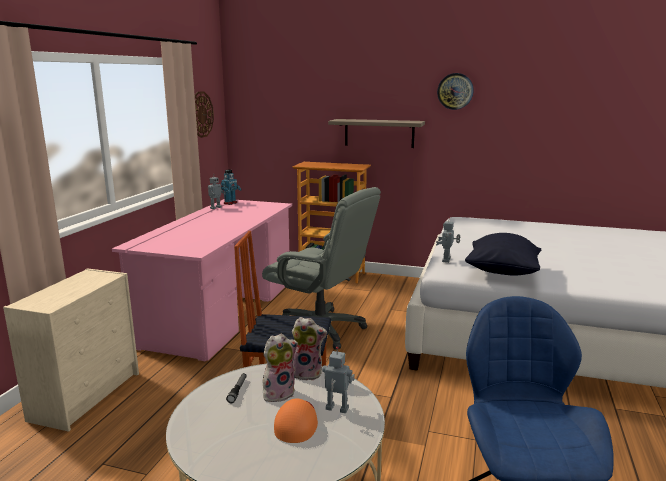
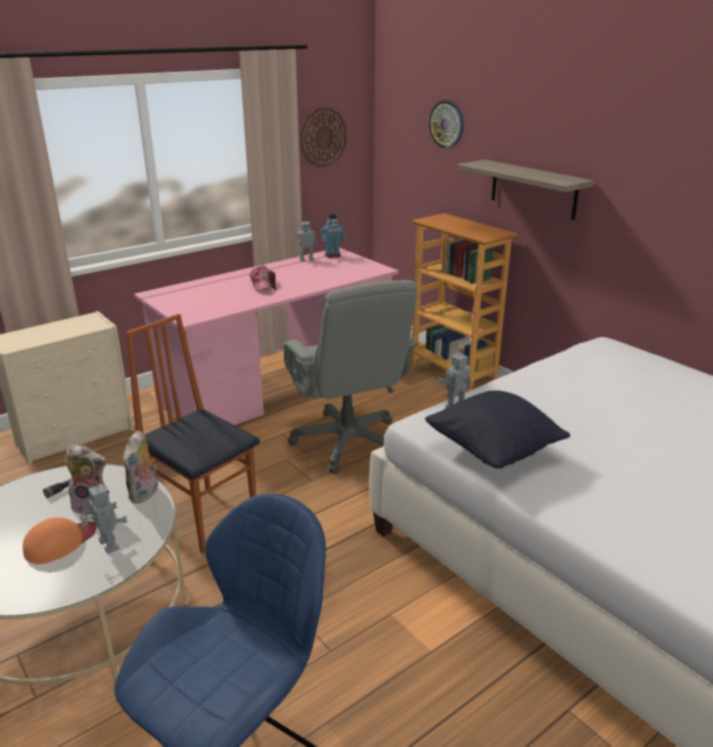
camera: 35 degrees right, 10 degrees up
plush toy [292,317,327,380] -> plush toy turned 60 degrees clockwise [122,431,158,504]
wall clock [437,73,474,110] -> wall clock moved to [429,100,463,148]
none -> cap [249,265,276,292]

